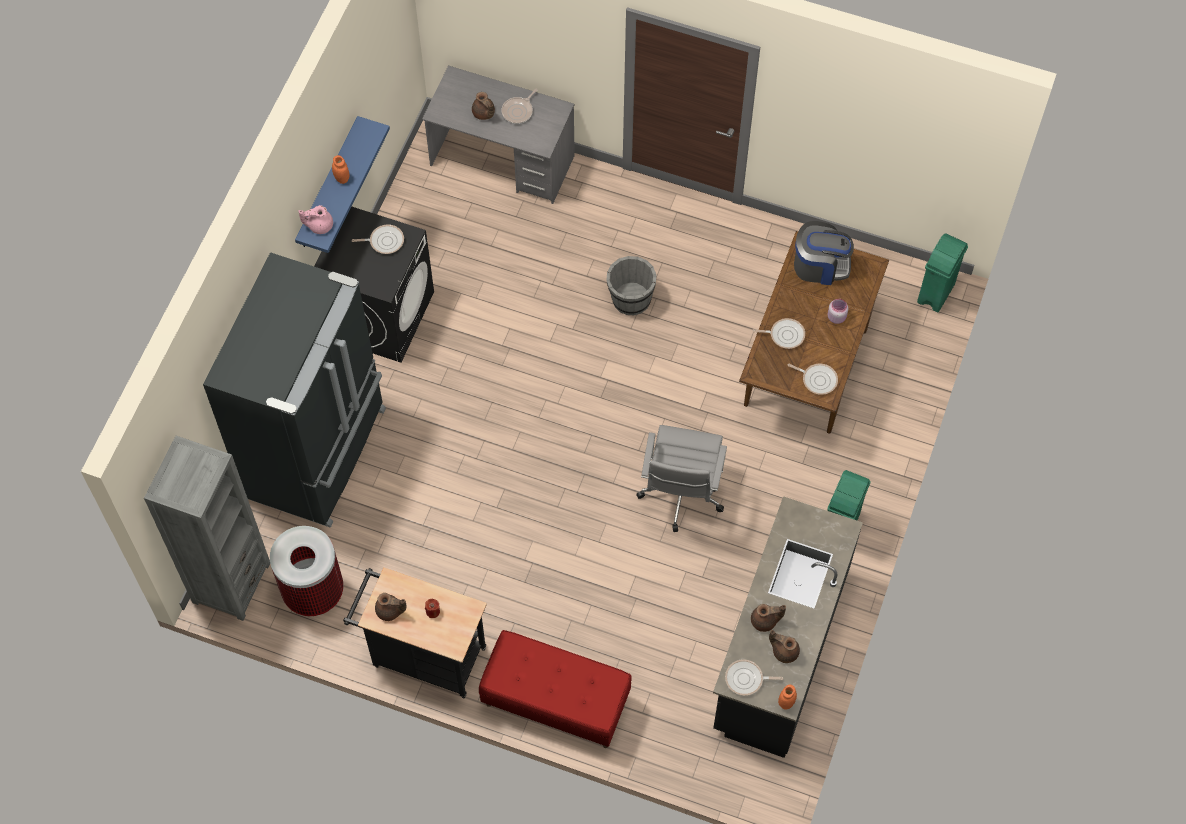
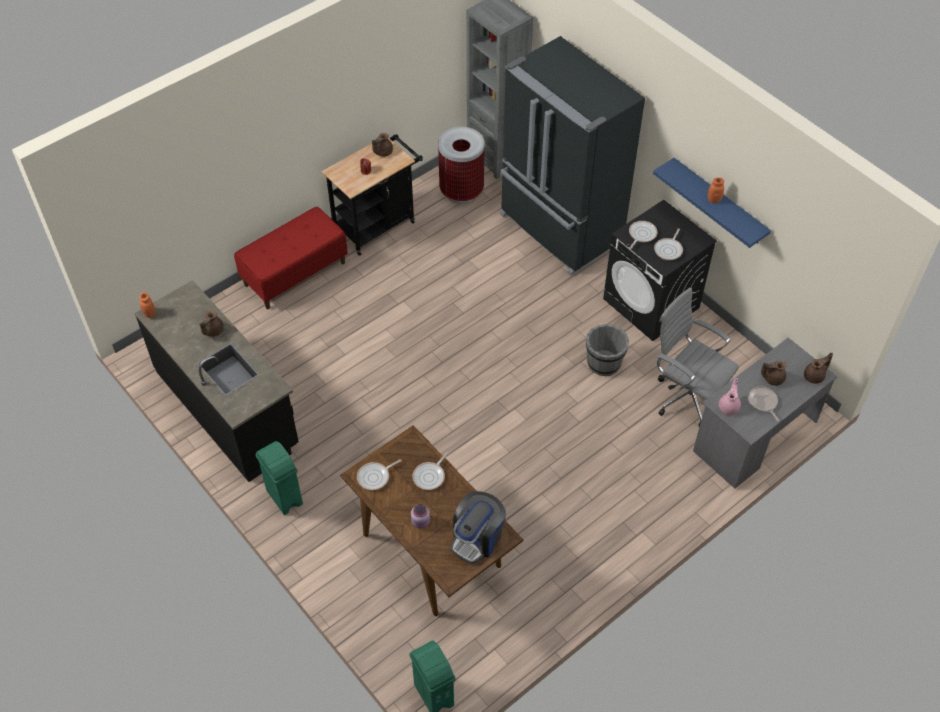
camera: 120 degrees right, 10 degrees down
pink teapot [299,205,333,234] -> pink teapot moved to [719,378,741,415]
grey bucket [606,256,656,315] -> grey bucket moved to [586,324,629,376]
grey office chair [636,425,727,532] -> grey office chair moved to [657,287,739,427]
frying pan [725,659,783,696] -> frying pan moved to [629,221,657,249]
brown teapot [769,630,800,663] -> brown teapot moved to [804,353,833,384]

